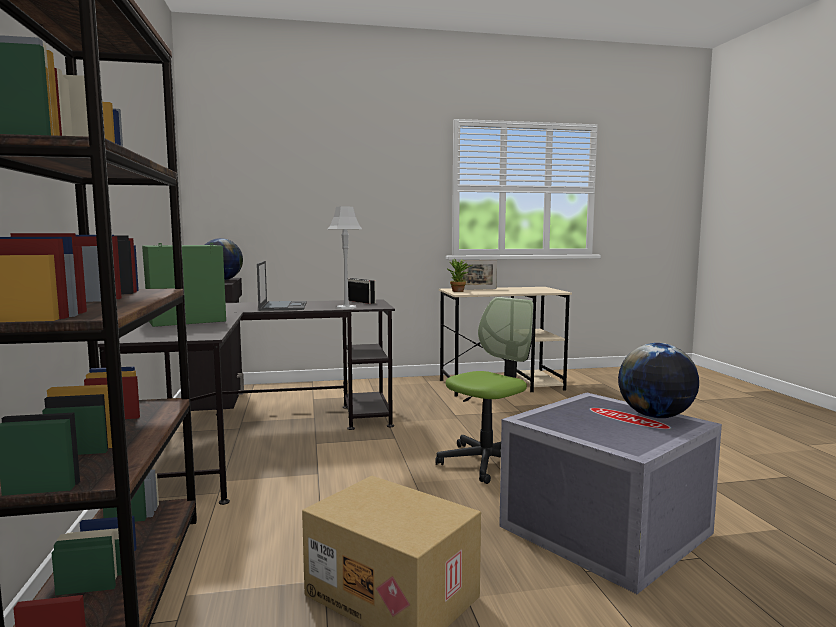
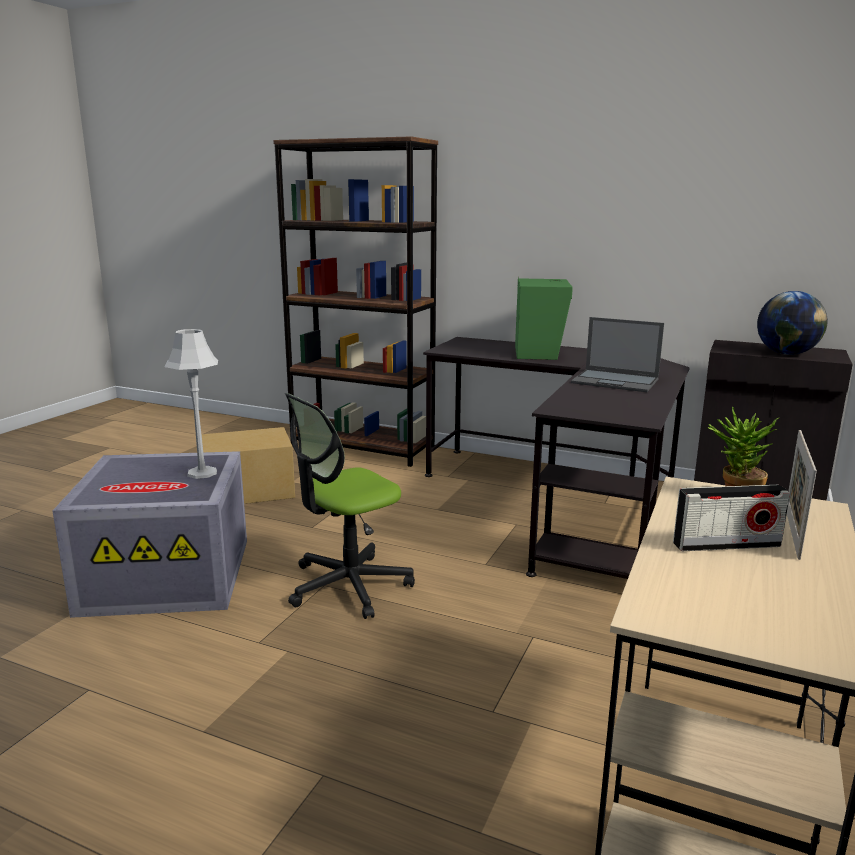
camera: 125 degrees right, 10 degrees up
grey table lamp [328,207,362,309] -> grey table lamp moved to [165,329,218,479]
radio [348,278,376,304] -> radio moved to [673,485,790,551]
office chair [435,297,534,484] -> office chair turned 60 degrees clockwise [285,393,415,619]
globe [618,343,699,418] -> none

